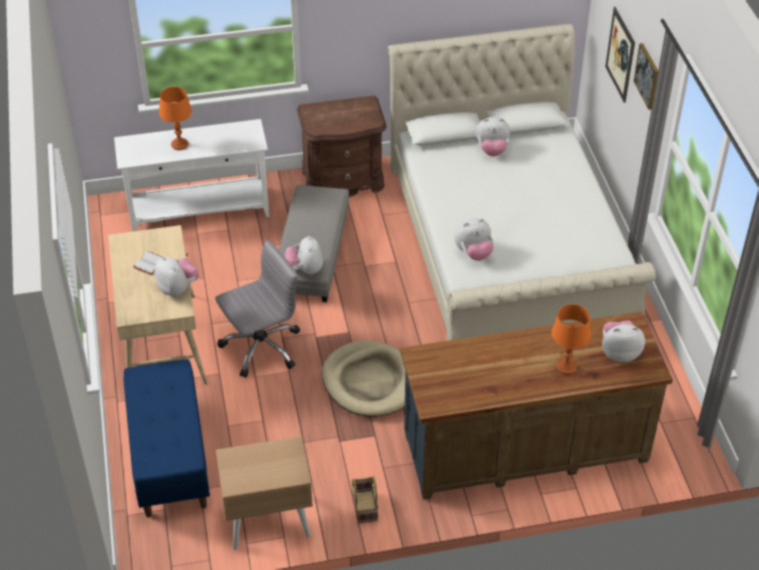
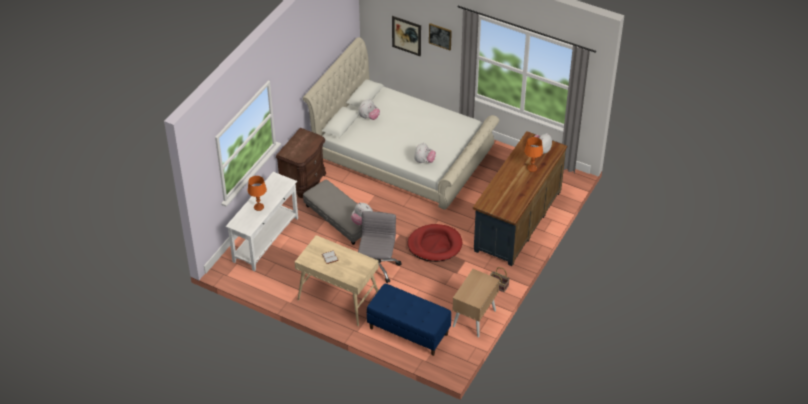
camera: 50 degrees left, 0 degrees up
plush toy [155,256,199,297] -> none
beige dog bed [322,340,405,417] -> red dog bed [408,224,463,262]

